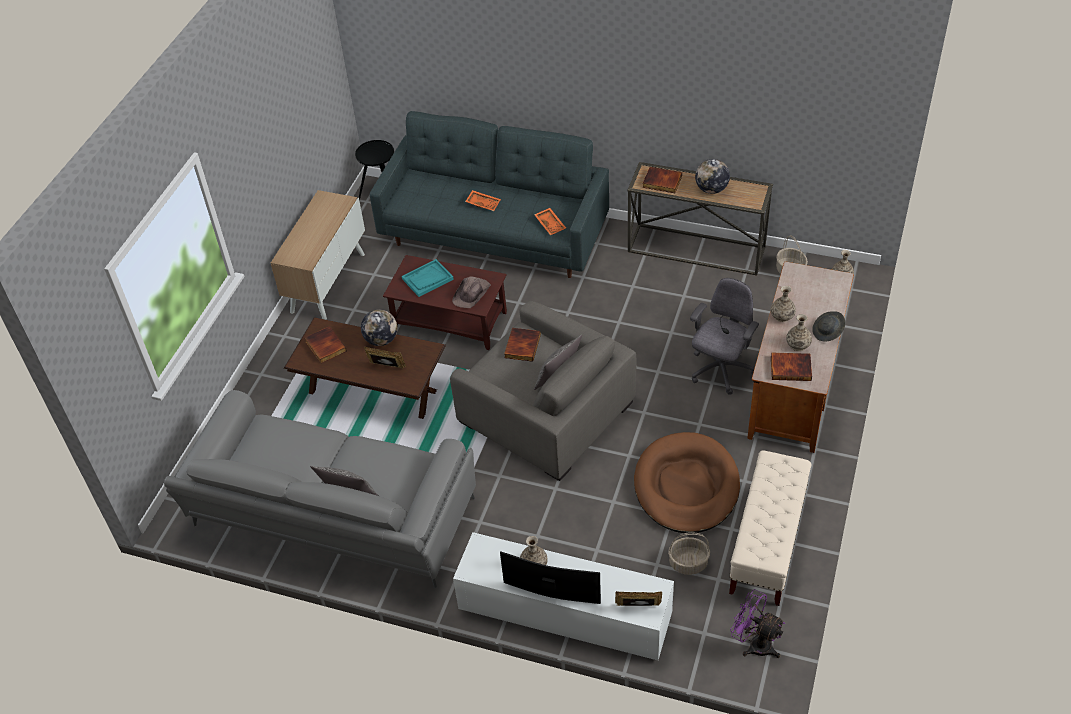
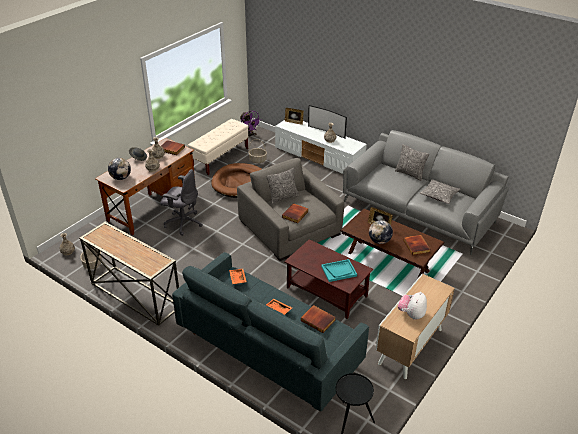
camera: 165 degrees left, 10 degrees down
brown hat [452,277,491,308] -> none
book [643,167,682,193] -> book moved to [301,305,336,333]
grey office chair [690,278,759,395] -> grey office chair turned 120 degrees counterclockwise [160,169,202,236]
globe [695,159,730,194] -> globe moved to [108,158,131,180]
none -> plush toy [398,292,427,320]
none -> pillow [419,179,460,204]

